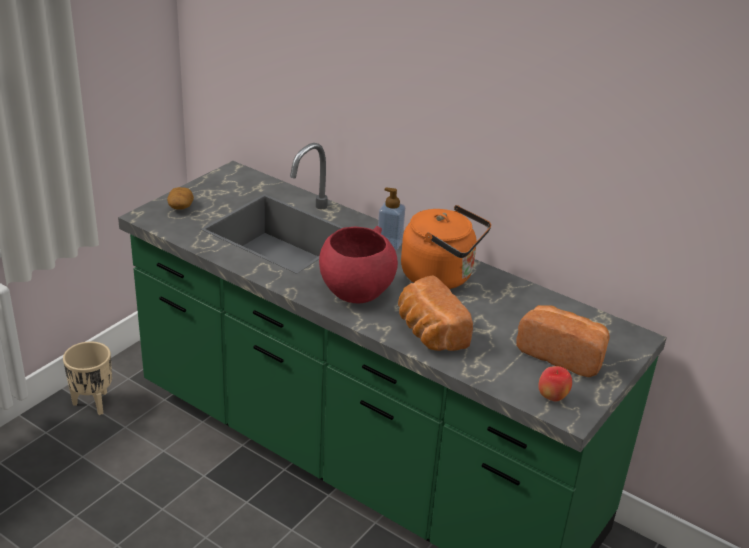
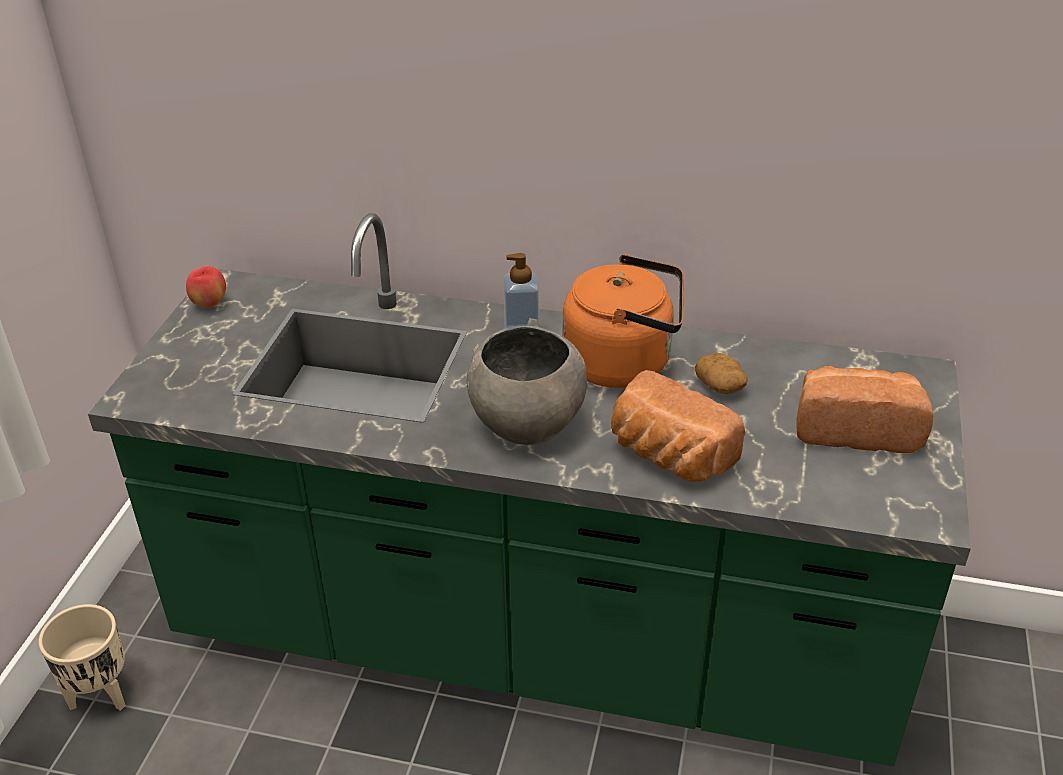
camera: 20 degrees left, 5 degrees up
potato [167,187,194,210] -> potato moved to [695,353,748,394]
red bowl [319,226,398,303] -> grey bowl [466,318,587,445]
apple [538,366,572,401] -> apple moved to [186,266,226,307]

